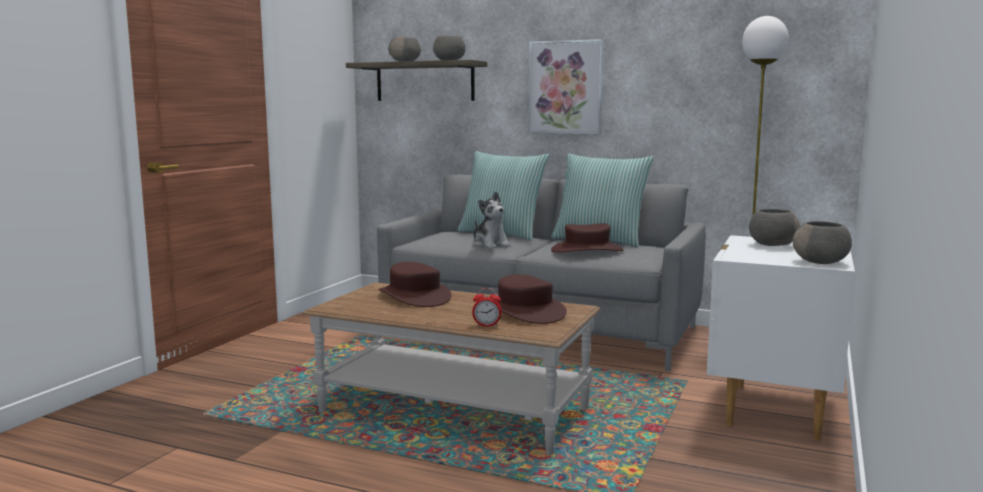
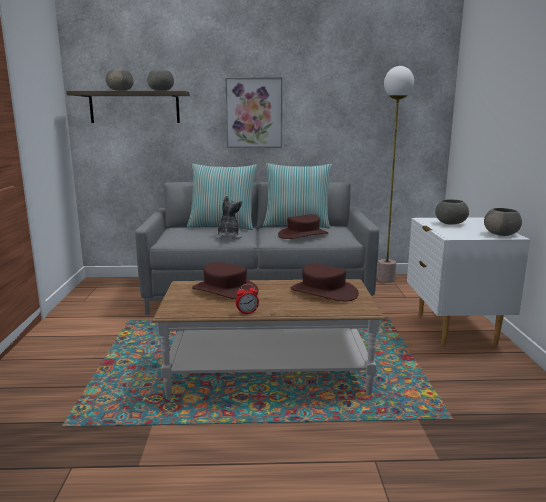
camera: 25 degrees left, 5 degrees up
alarm clock [472,288,502,327] -> alarm clock moved to [236,284,259,315]
plush toy [473,191,511,249] -> plush toy turned 120 degrees counterclockwise [216,195,242,239]

